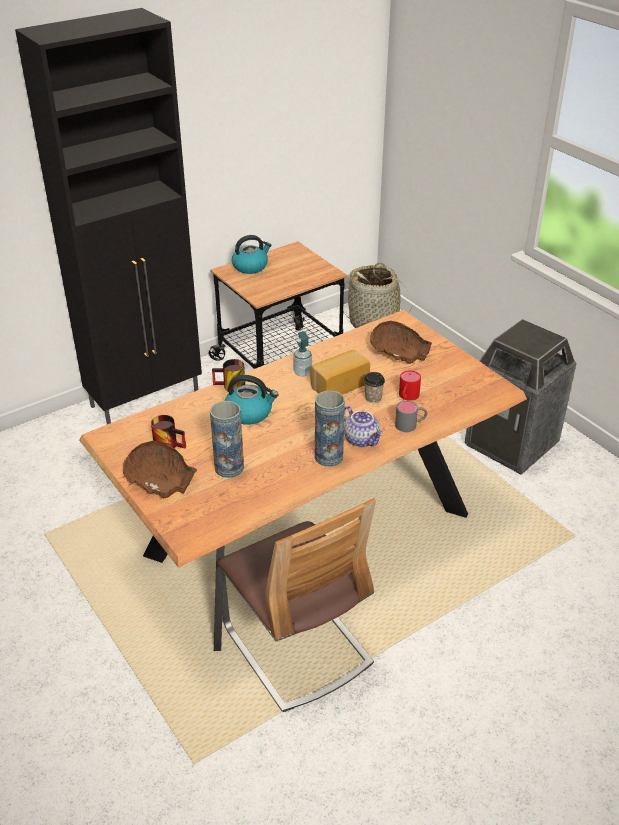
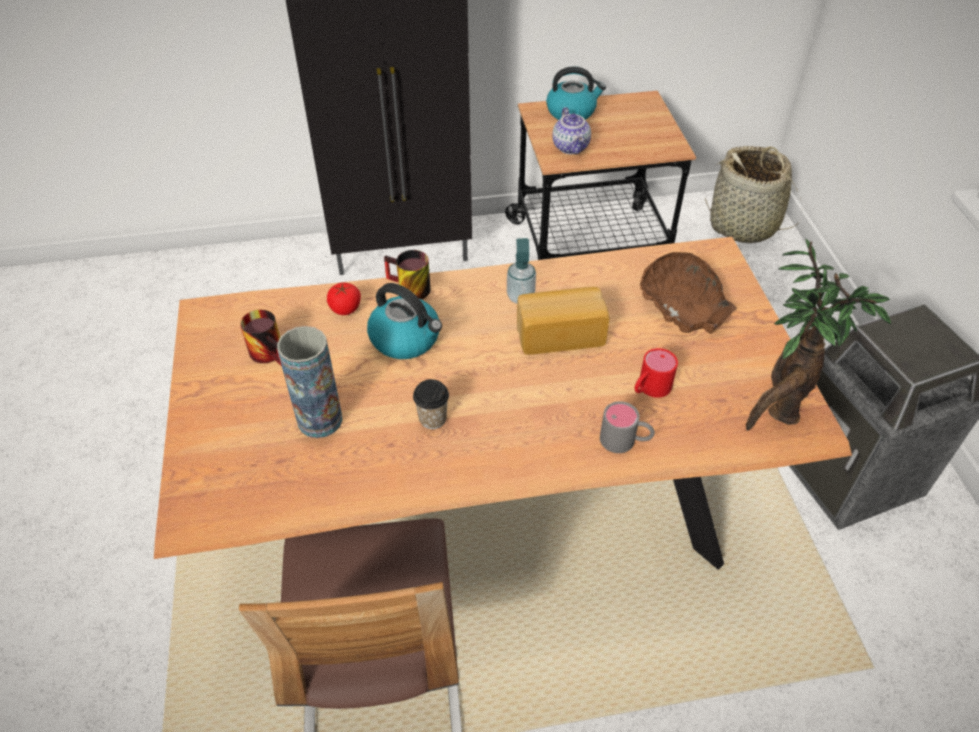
camera: 25 degrees right, 10 degrees up
brown bowl [123,441,197,498] -> none
vase [315,391,345,467] -> none
teapot [344,406,383,447] -> teapot moved to [552,107,591,154]
cup [364,372,385,403] -> cup moved to [413,379,449,429]
none -> tomato [327,283,361,315]
none -> potted plant [746,239,891,430]

